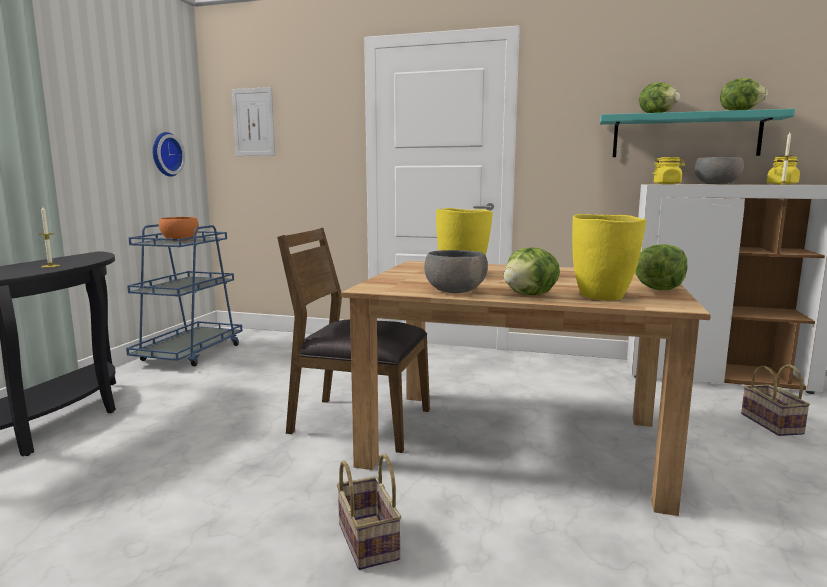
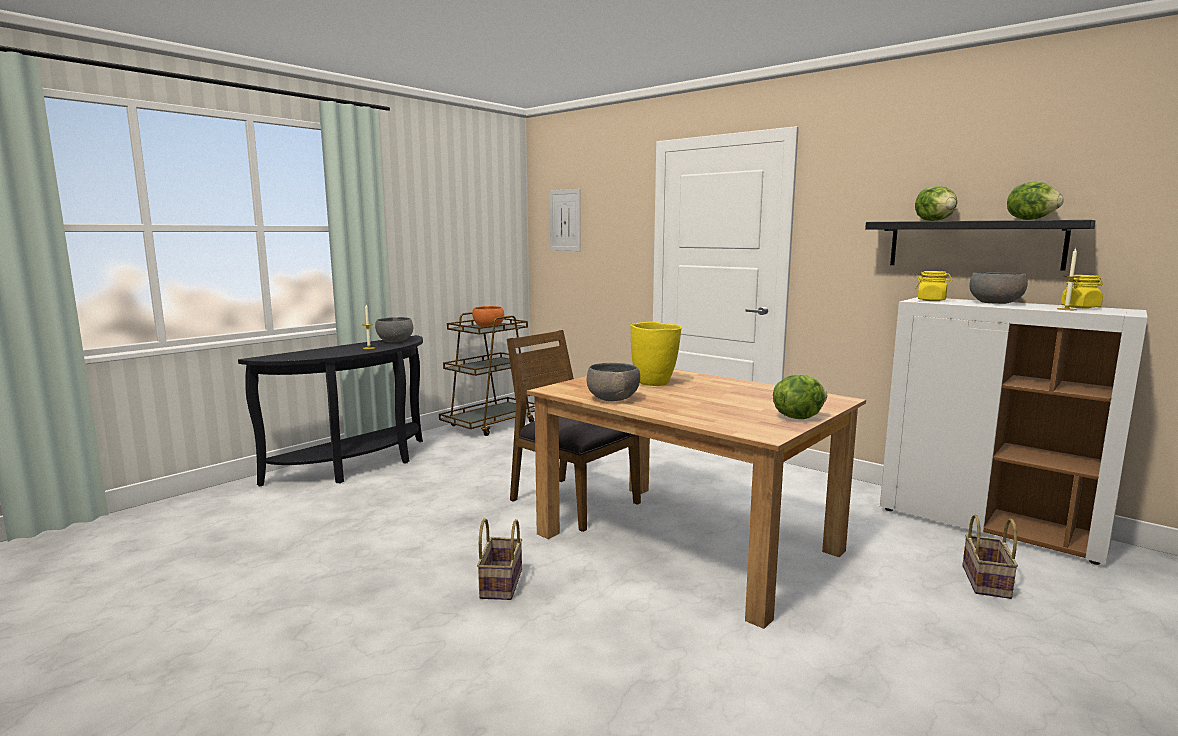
camera: 25 degrees right, 0 degrees up
blue cart [126,224,242,366] -> brown cart [439,312,535,436]
wall clock [152,132,185,177] -> none
lettuce [504,247,560,295] -> none
yellow vase [572,214,646,300] -> none
turquoise shelf [600,109,795,157] -> black shelf [865,220,1095,271]
none -> grey bowl [375,317,413,342]

